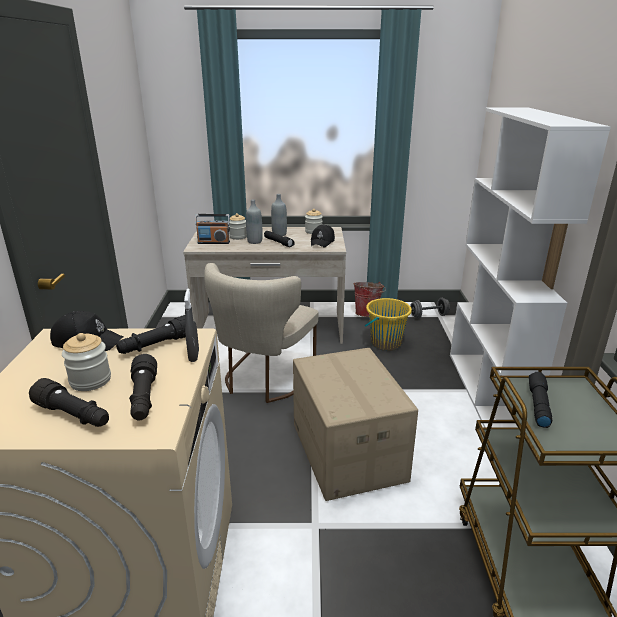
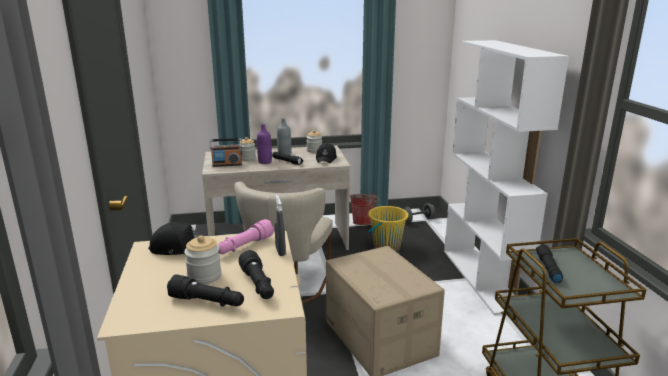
camera: 10 degrees left, 5 degrees down
black flashlight [116,315,186,354] -> pink flashlight [217,219,274,254]
grey bottle [246,199,262,244] -> purple bottle [257,124,272,164]

